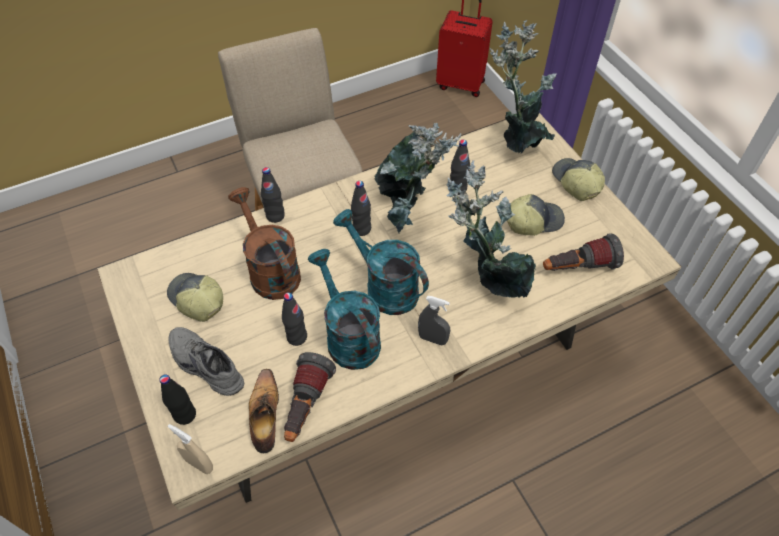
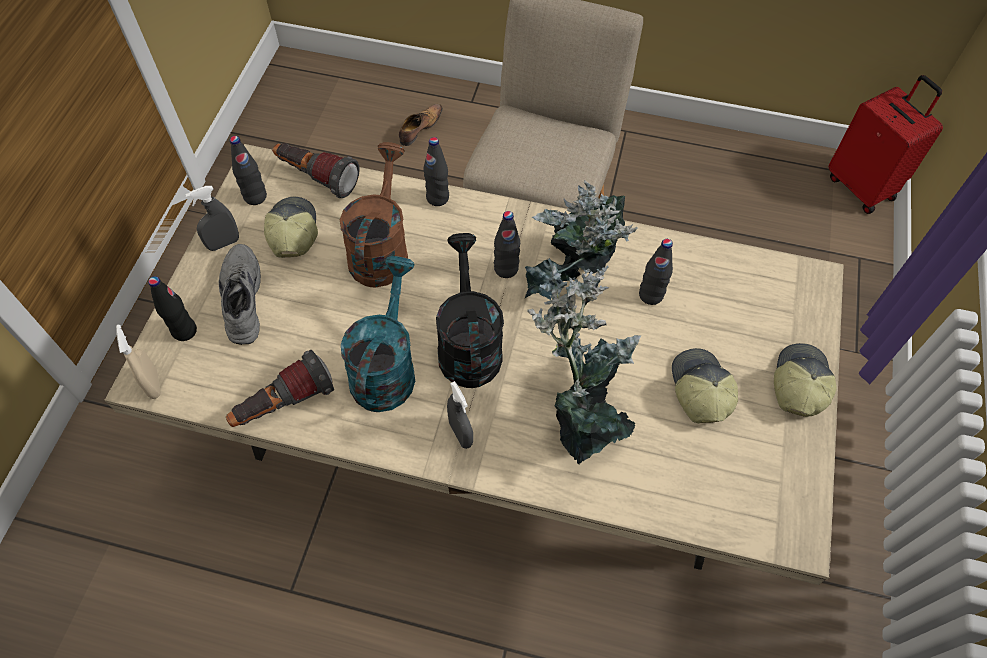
camera: 40 degrees right, 5 degrees up
shoe [249,369,279,453] -> shoe moved to [399,104,443,146]
black bottle [282,292,307,346] -> black bottle moved to [230,136,267,205]
turquoise watering can [333,209,429,315] -> black watering can [436,233,504,388]
potted plant [490,20,557,153] -> none
cap [507,194,565,236] -> cap turned 120 degrees counterclockwise [672,348,738,423]
flashlight [543,233,624,271] -> flashlight moved to [272,143,360,198]
none -> grey spray bottle [185,186,239,251]

